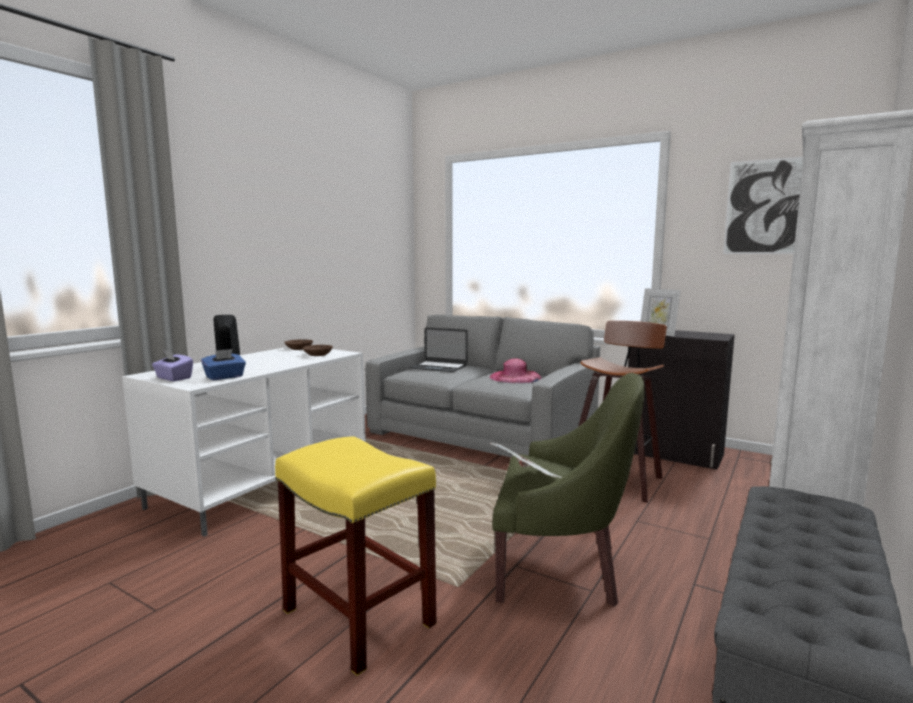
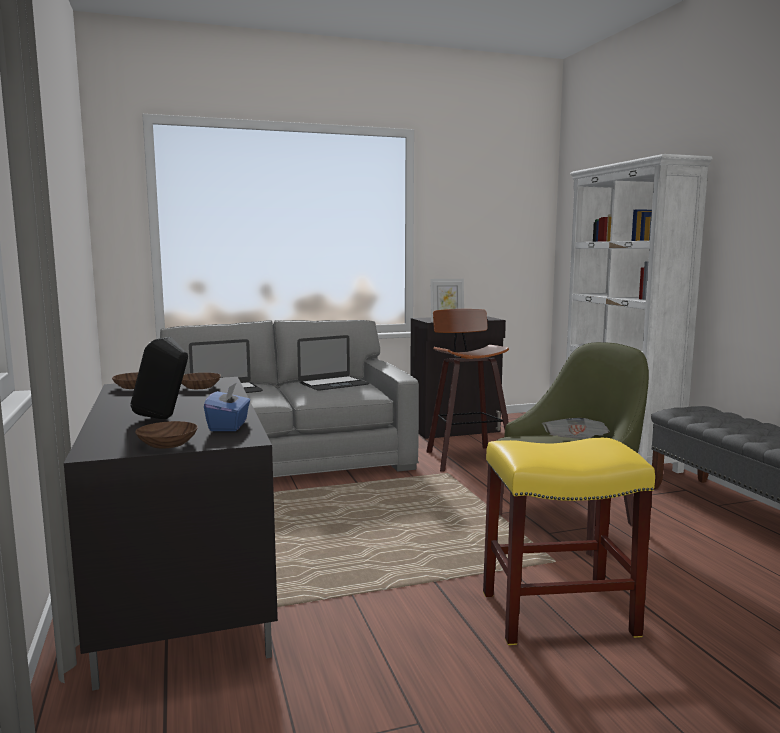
camera: 50 degrees left, 0 degrees up
white tv stand [122,347,366,537] -> black tv stand [64,377,278,691]
purple tissue box [152,350,193,381] -> brown bowl [135,421,198,448]
pink hat [490,358,542,383] -> laptop [297,335,369,391]
picture [723,157,804,254] -> none

